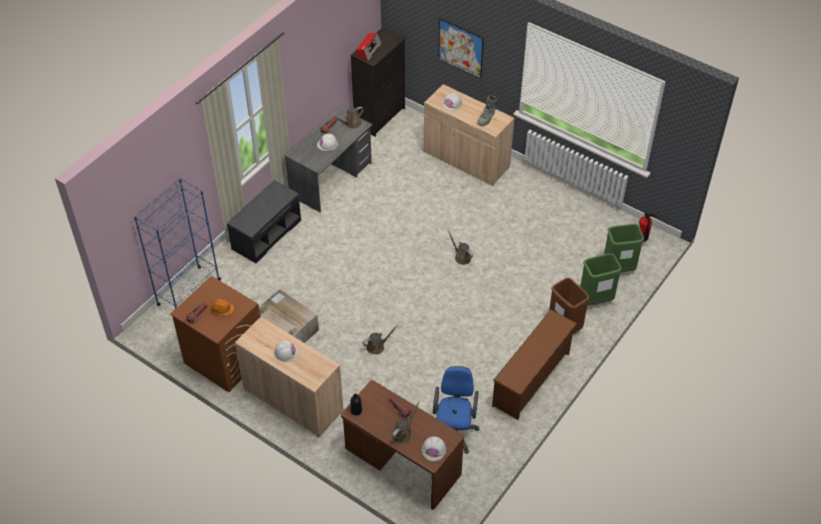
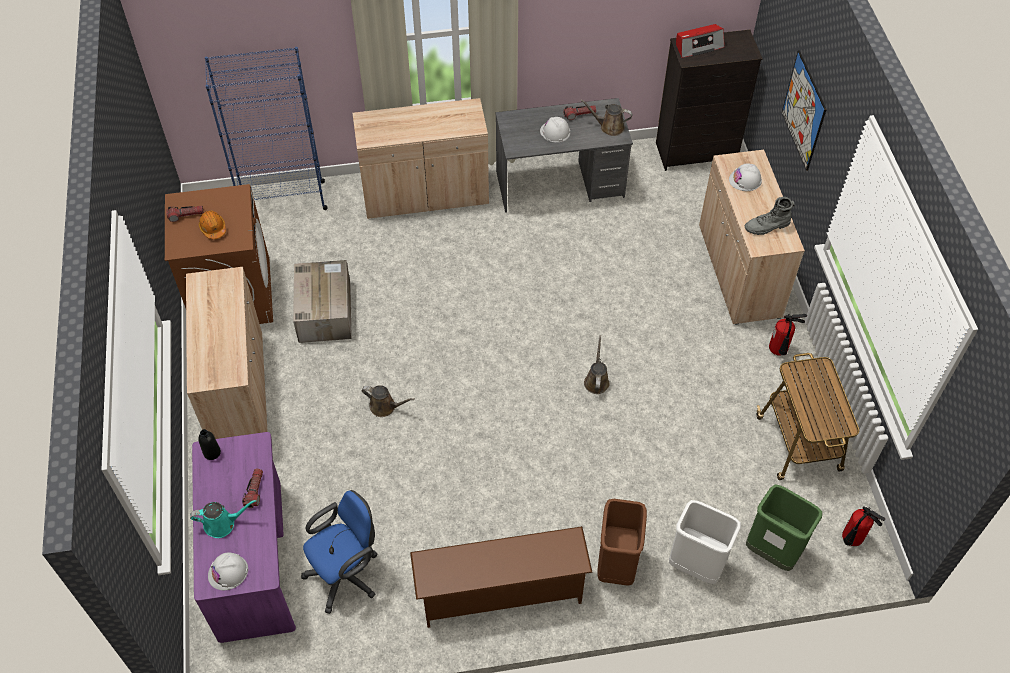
camera: 45 degrees right, 5 degrees up
grey bench [227,180,301,263] -> beige cabinet [353,98,489,219]
white hard hat [274,341,299,362] -> none
brown desk [341,380,464,510] -> purple desk [192,432,296,643]
brown watering can [392,402,420,444] -> turquoise watering can [190,500,257,538]
green trash can [580,253,622,306] -> white trash can [669,500,741,584]
none -> cart [757,353,859,480]
none -> fire extinguisher [769,314,807,356]

